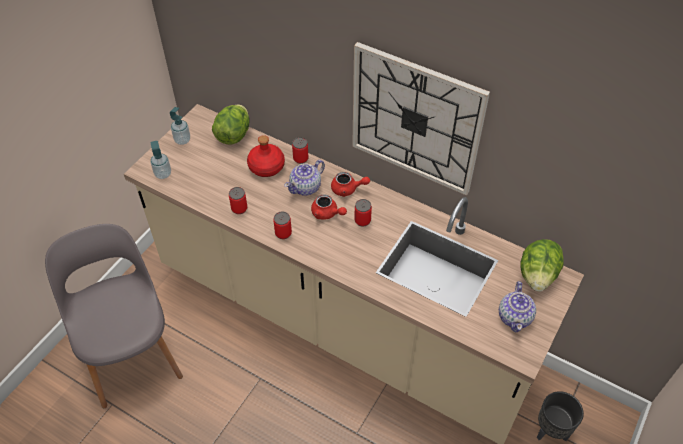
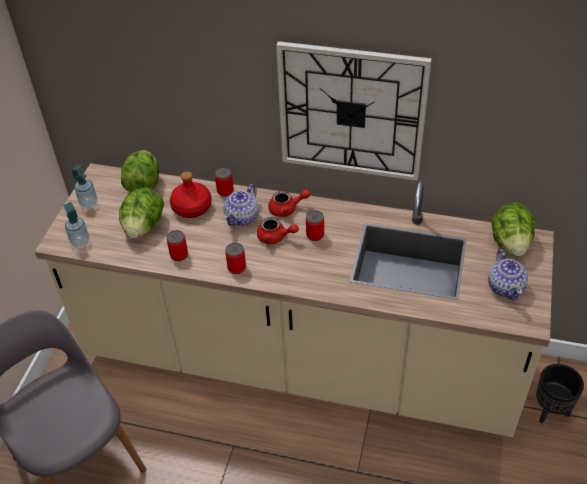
camera: 15 degrees left, 5 degrees down
none -> lettuce [119,188,164,238]

